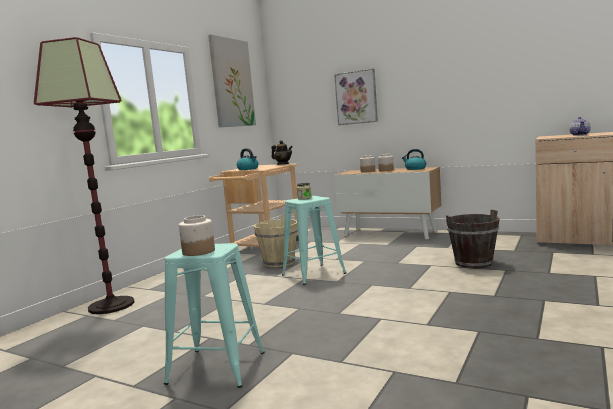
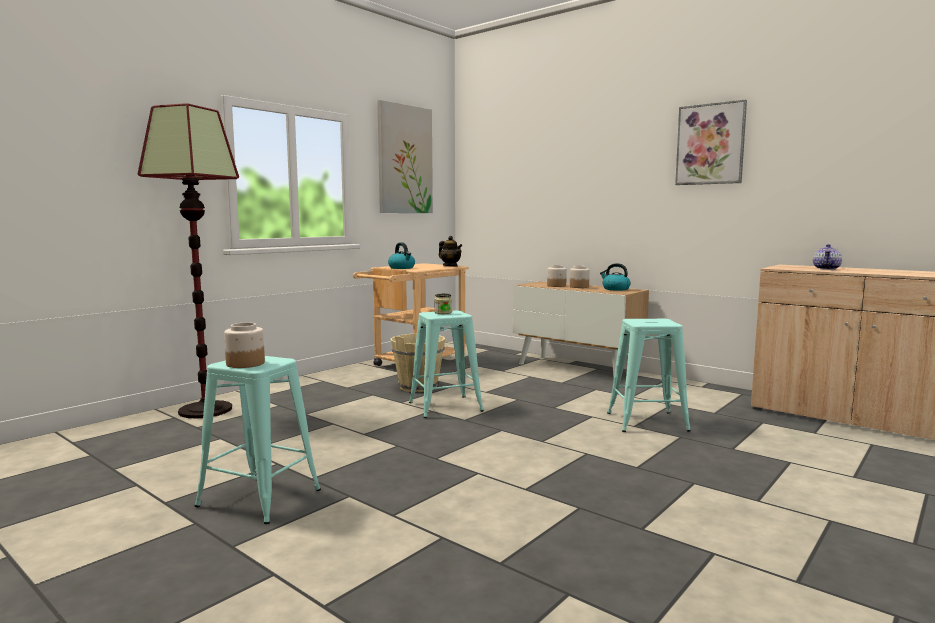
camera: 10 degrees right, 0 degrees up
picture [334,69,378,125] -> picture moved to [675,99,747,185]
brown bucket [446,209,500,269] -> turquoise stool [607,318,691,432]

